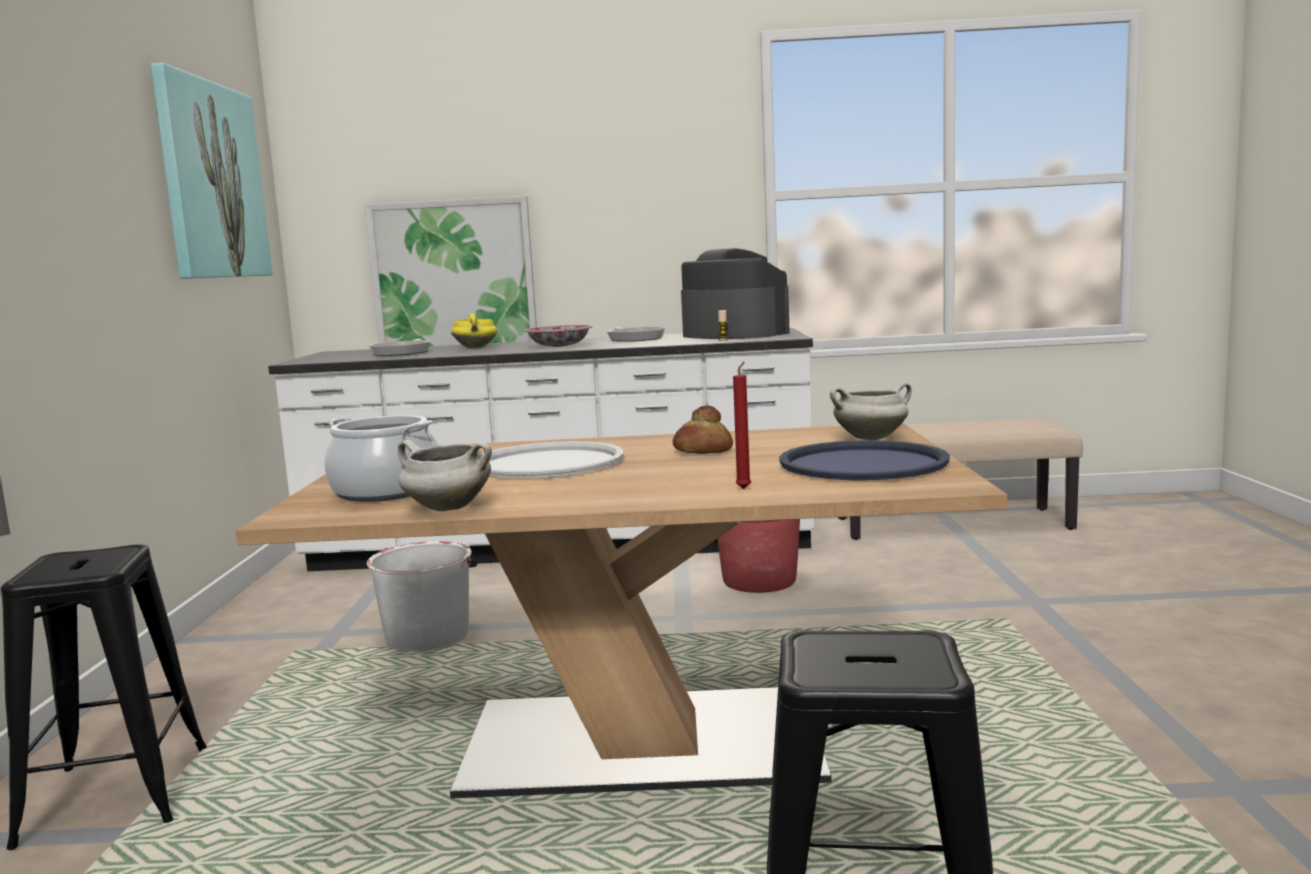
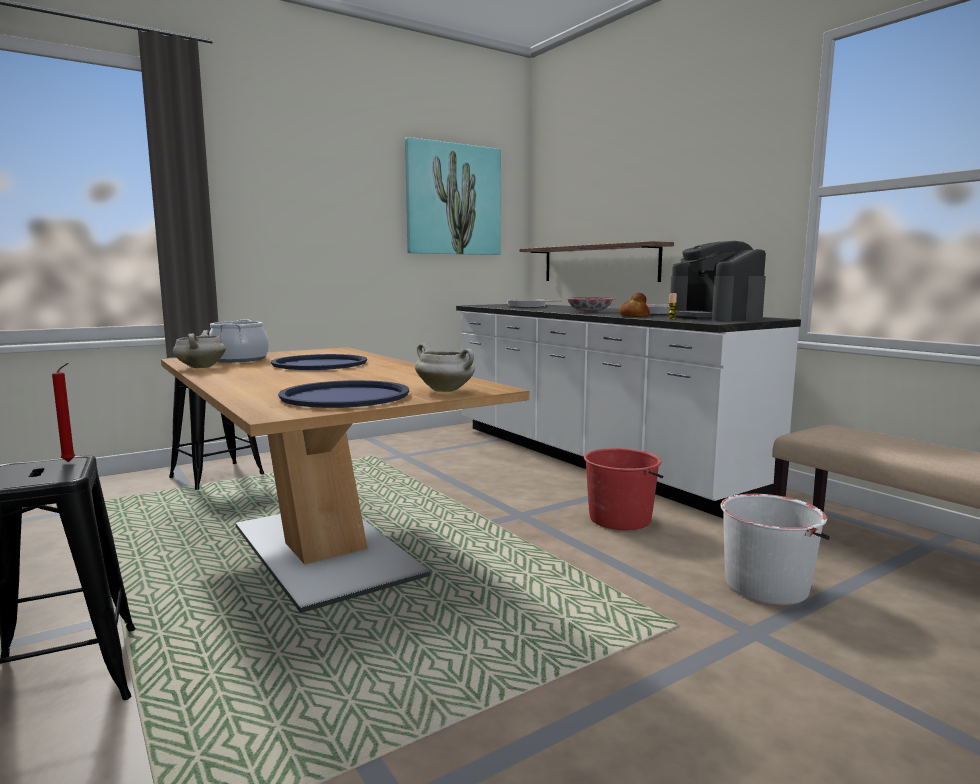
camera: 55 degrees right, 0 degrees up
picture [365,196,537,346] -> shelf [519,241,674,282]
white bucket [367,541,477,651] -> white bucket moved to [720,494,830,605]
yellow cooking pot [451,313,497,349] -> none
white tray [482,441,624,478] -> blue tray [271,354,367,370]
bread [673,405,733,454] -> bread moved to [619,293,650,317]
coffee machine [681,248,790,339] -> coffee machine turned 150 degrees clockwise [669,241,766,321]
red candle [733,361,751,489] -> red candle moved to [52,363,75,462]

